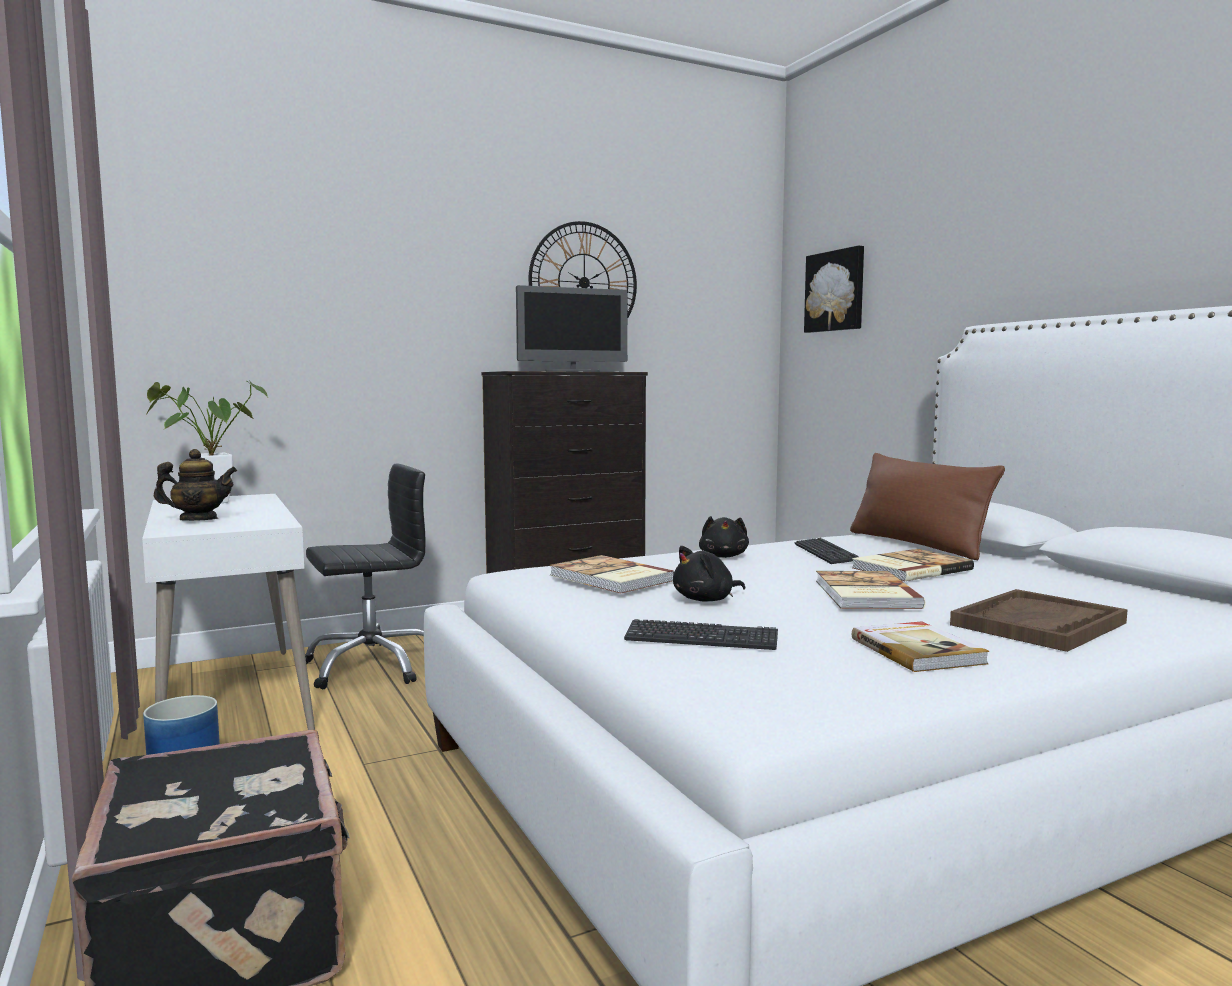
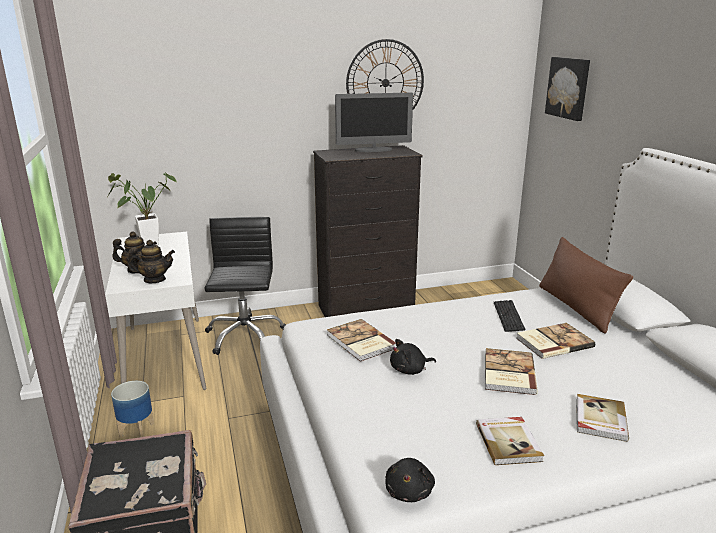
camera: 10 degrees right, 15 degrees up
black office chair [305,464,425,689] -> black office chair turned 75 degrees counterclockwise [205,217,286,355]
keyboard [624,619,778,650] -> none
black plush toy [699,516,749,558] -> black plush toy moved to [385,458,435,502]
brown tray [950,589,1128,652] -> book [576,394,629,442]
none -> teapot [128,240,175,283]

